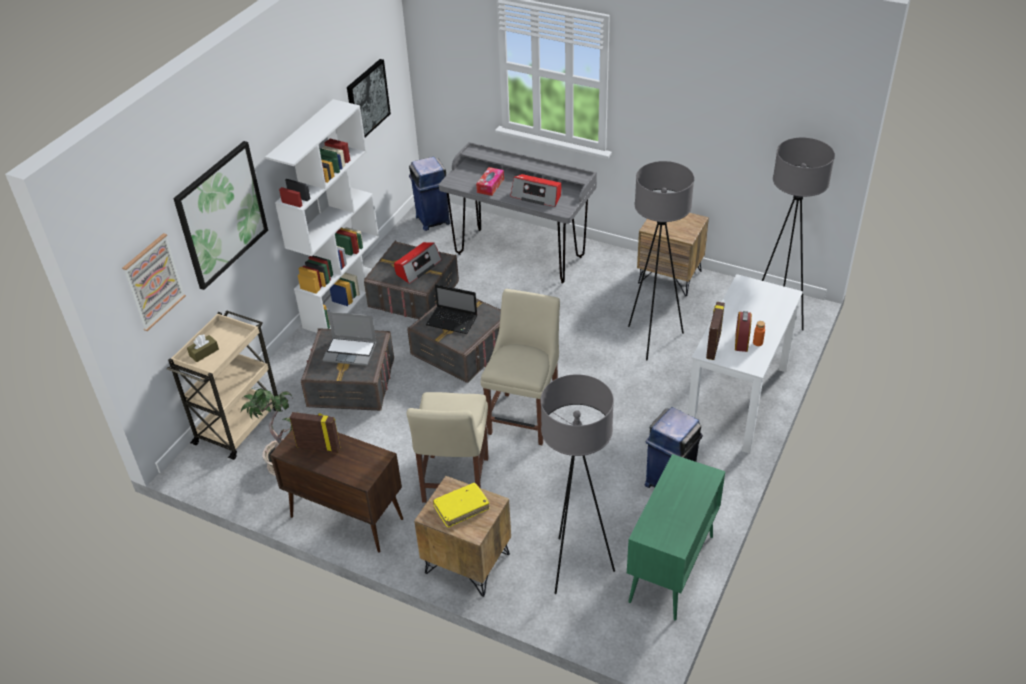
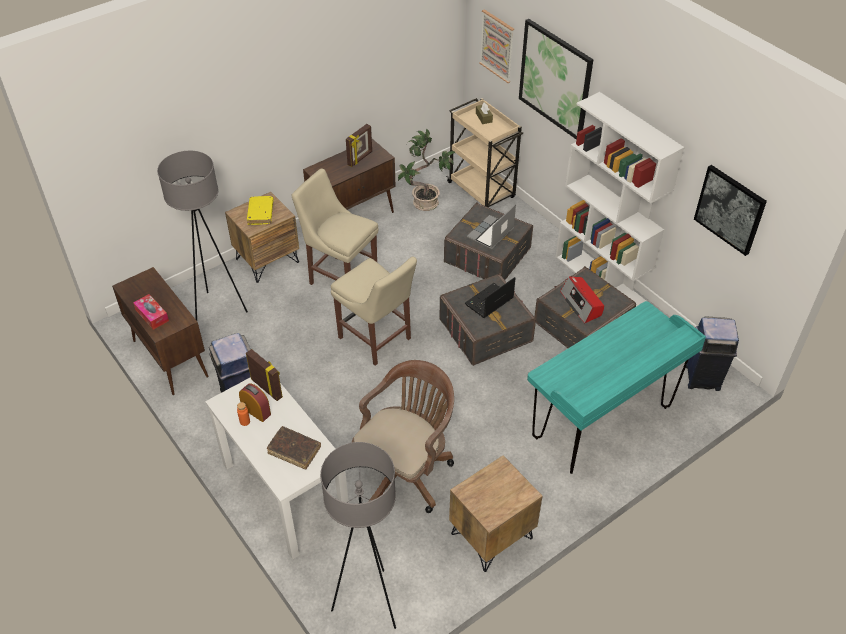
camera: 115 degrees right, 5 degrees up
grey desk [439,142,597,284] -> turquoise desk [527,301,706,474]
tissue box [476,167,504,196] -> tissue box moved to [133,294,169,330]
radio [511,174,561,207] -> none
green cabinet [627,454,725,620] -> brown cabinet [112,267,209,395]
grey floor lamp [628,161,694,361] -> brown office chair [352,360,454,513]
none -> brown book [267,426,321,470]

